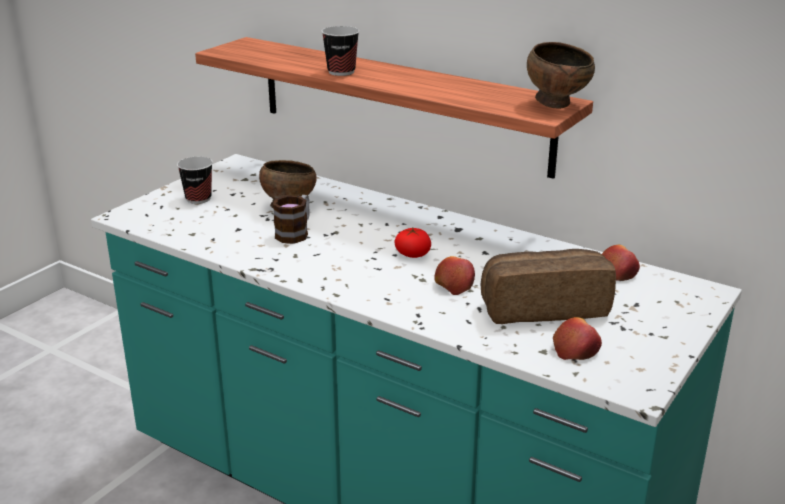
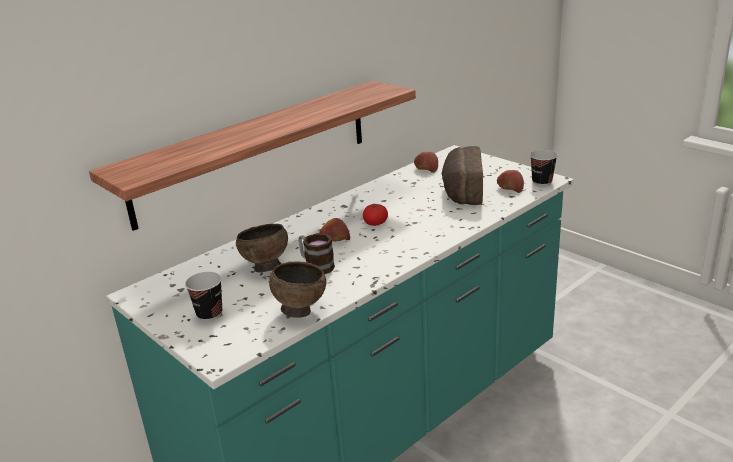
camera: 75 degrees left, 0 degrees up
cup [321,26,359,76] -> cup moved to [530,150,558,186]
apple [434,256,475,295] -> apple moved to [320,218,350,242]
brown bowl [527,42,595,109] -> brown bowl moved to [269,261,326,318]

